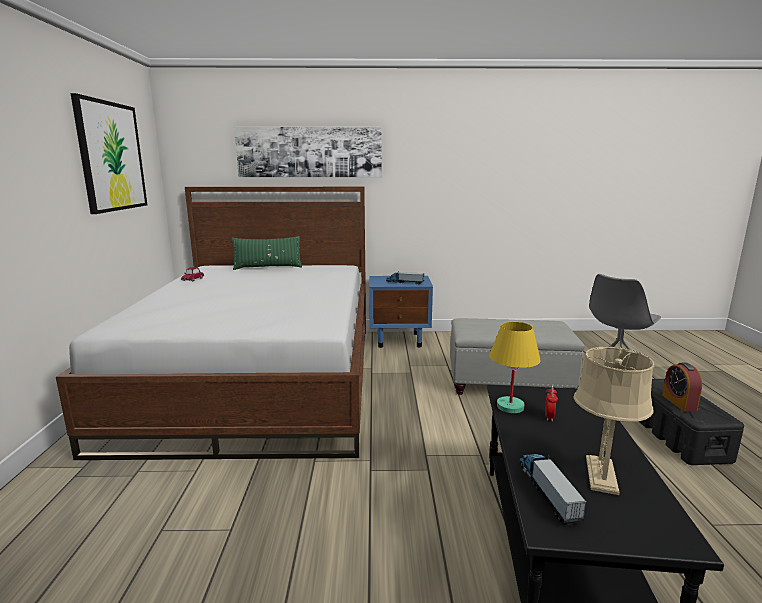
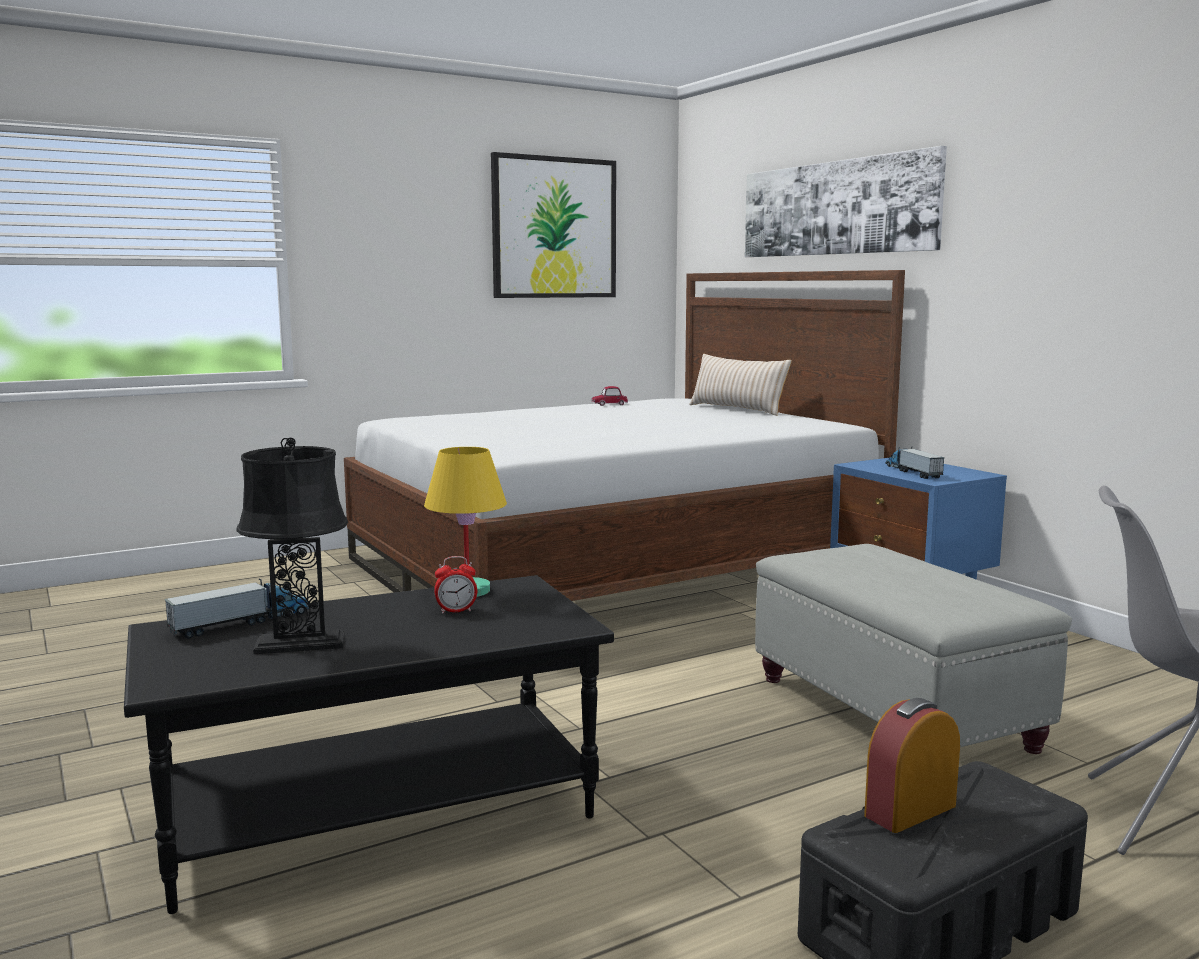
camera: 60 degrees right, 5 degrees down
green pillow [231,236,302,270] -> beige pillow [689,354,792,416]
beige table lamp [573,347,654,495] -> black table lamp [236,438,348,654]

